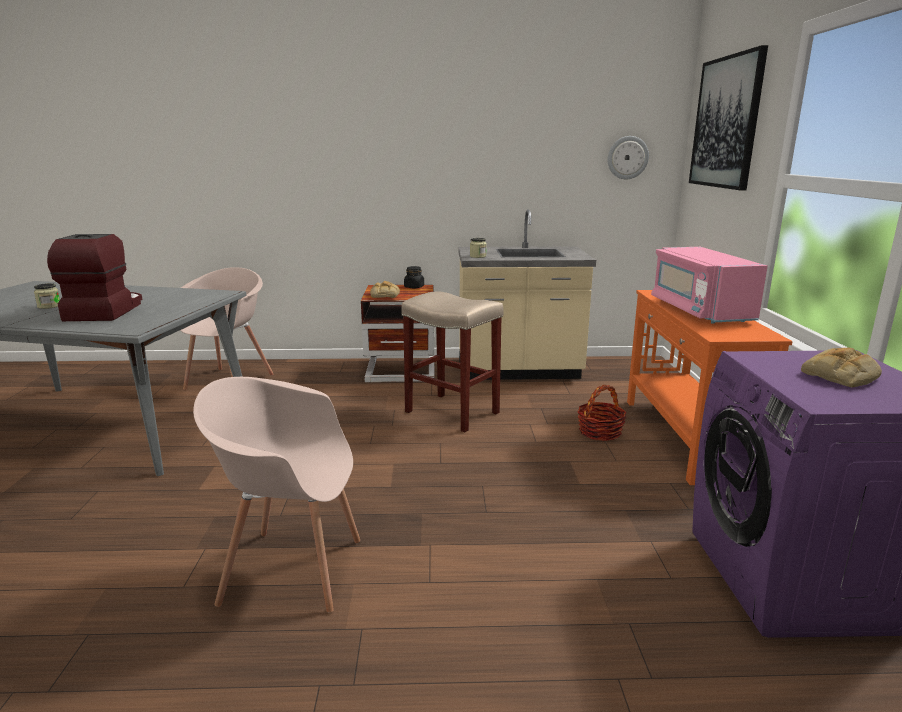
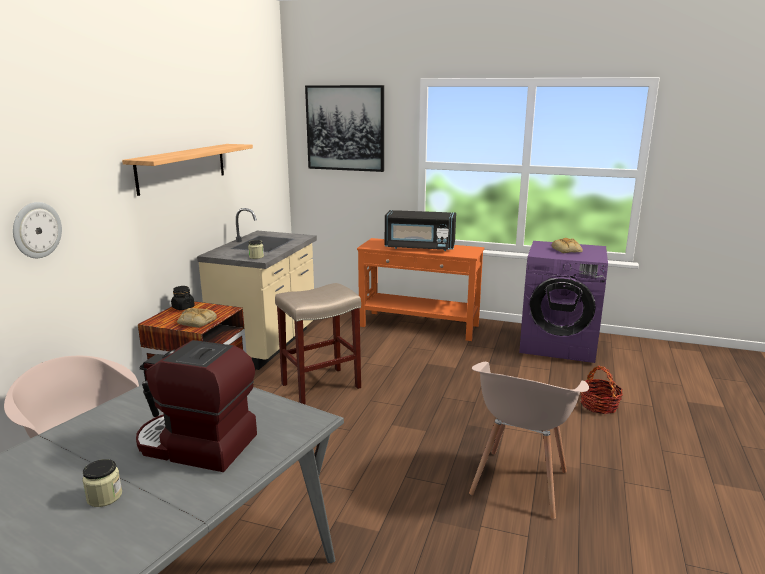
camera: 70 degrees left, 0 degrees up
basket [577,385,626,441] -> basket moved to [581,366,623,414]
wall clock [608,136,649,179] -> wall clock moved to [13,202,62,258]
pink microwave [651,247,768,324] -> black microwave [385,210,456,251]
none -> shelf [122,144,253,196]

